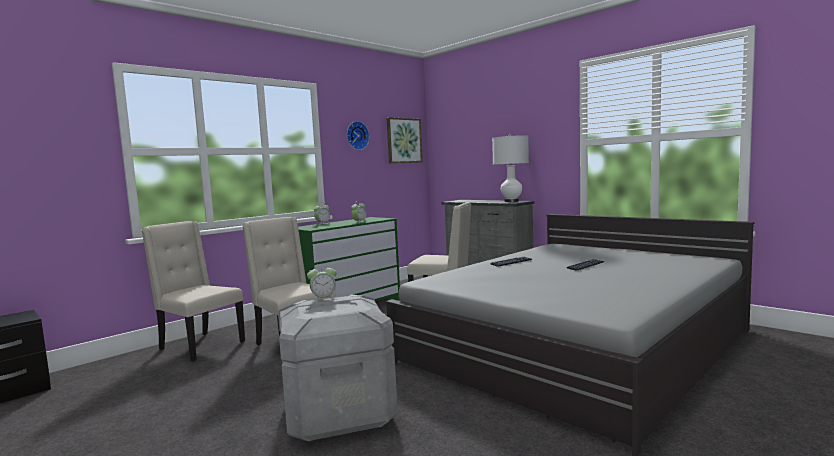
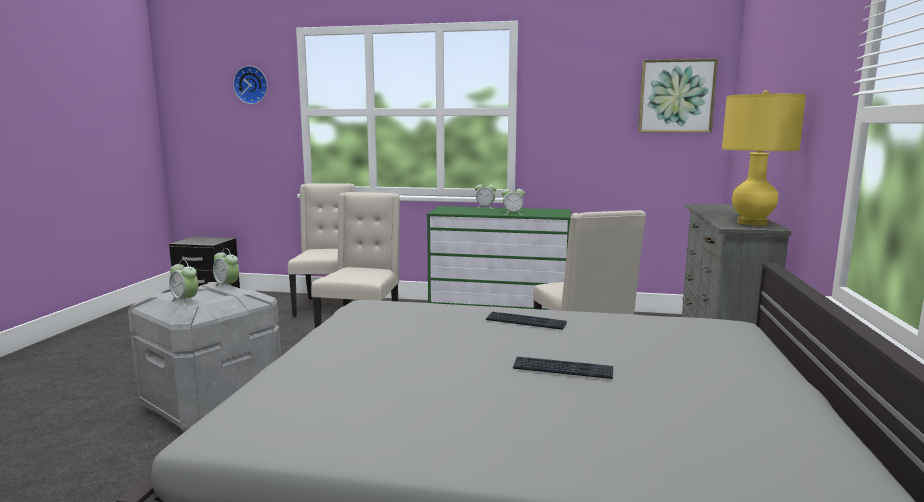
camera: 55 degrees right, 5 degrees up
wall clock [347,121,370,150] -> wall clock moved to [233,66,268,104]
white table lamp [492,134,529,202] -> yellow table lamp [722,90,806,226]
none -> alarm clock [169,260,198,306]

